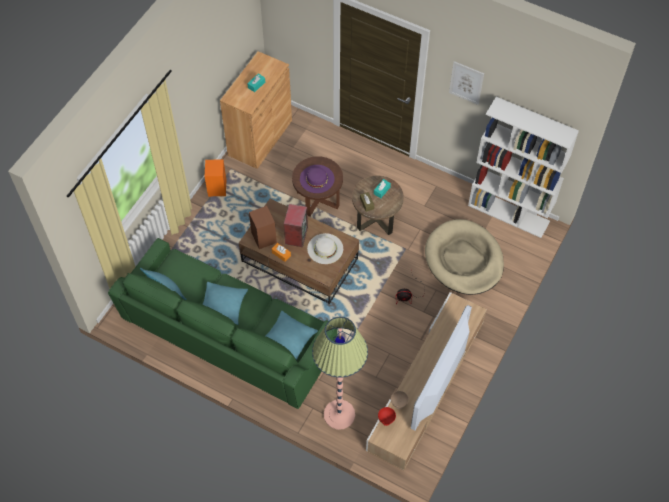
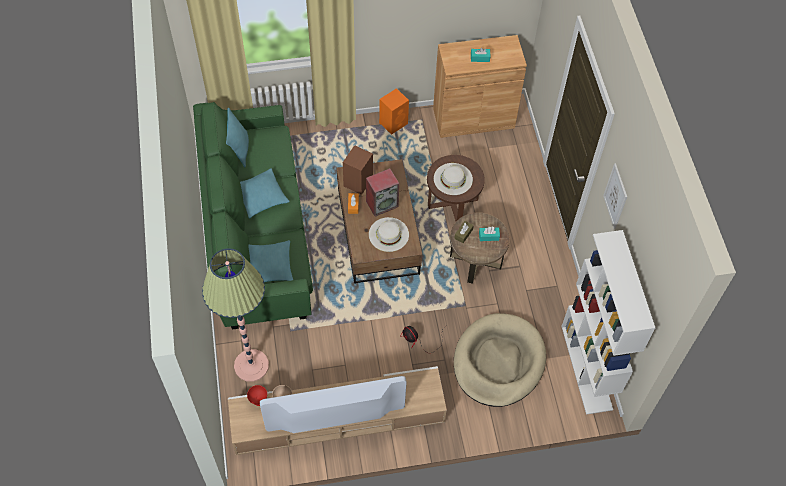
camera: 50 degrees right, 0 degrees up
purple hat [300,165,335,193] -> white hat [434,163,473,195]

